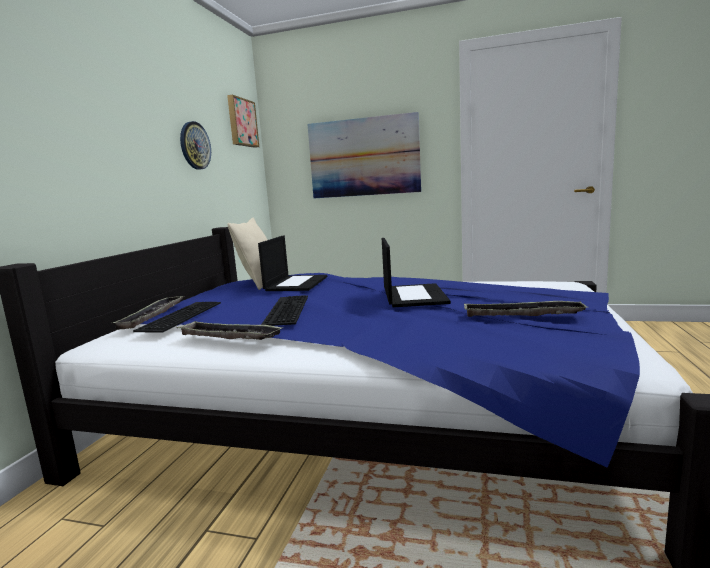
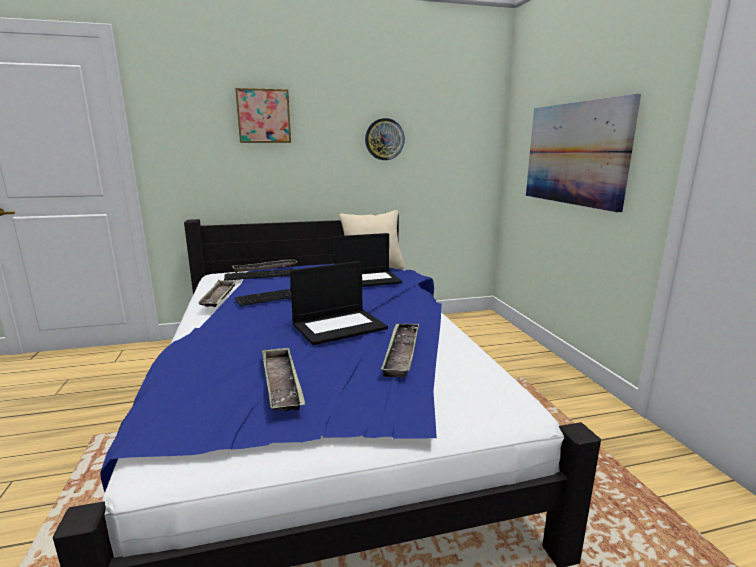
camera: 60 degrees right, 5 degrees up
picture [227,95,259,148] -> picture moved to [235,88,291,143]
none -> tray [381,323,419,377]

